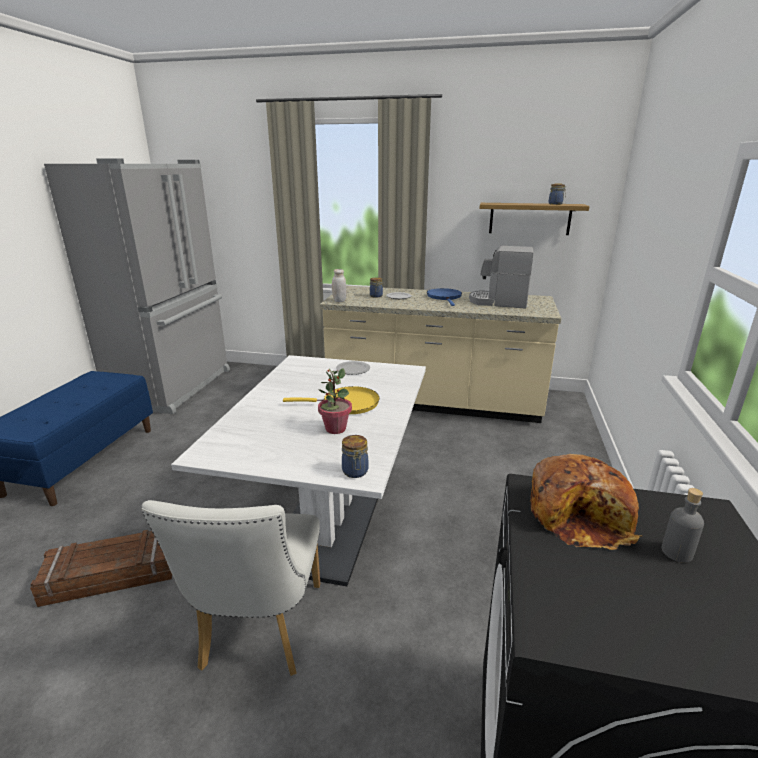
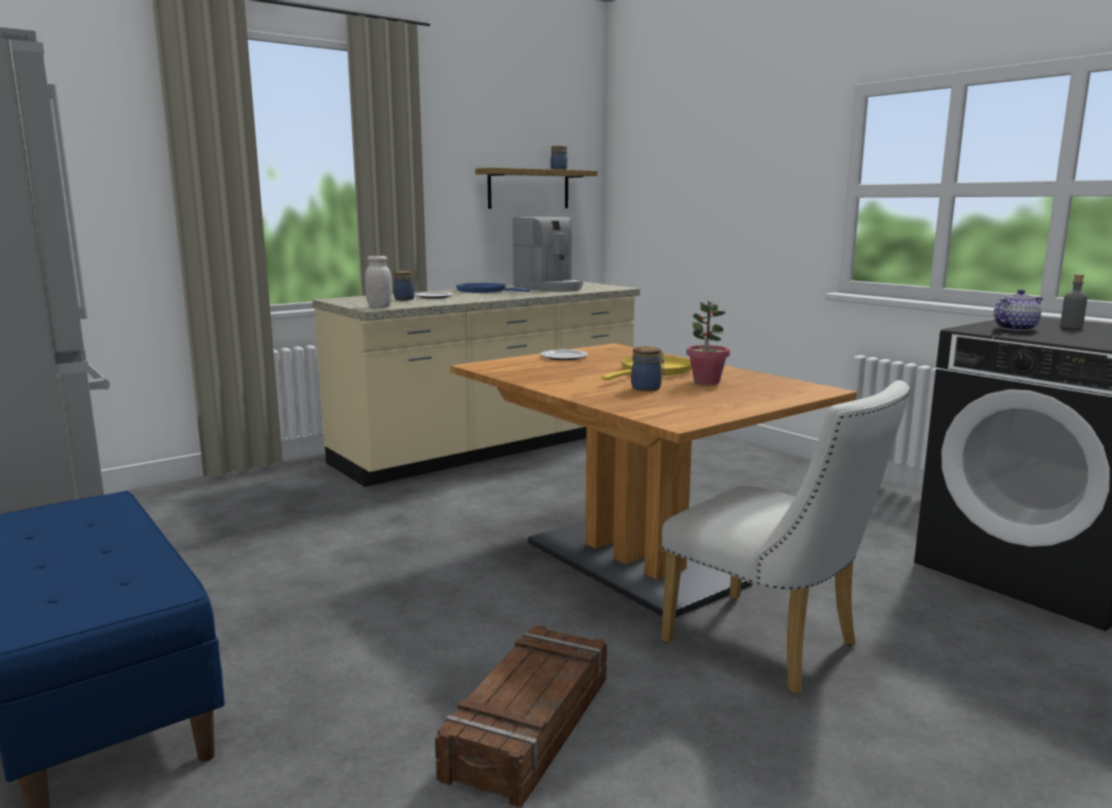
camera: 50 degrees left, 10 degrees down
white dining table [171,355,426,586] -> brown dining table [450,343,857,618]
jar [342,435,368,478] -> jar moved to [631,346,665,391]
coffee machine [469,246,533,309] -> coffee machine turned 90 degrees counterclockwise [513,217,583,292]
bread [530,454,643,550] -> teapot [994,289,1043,331]

